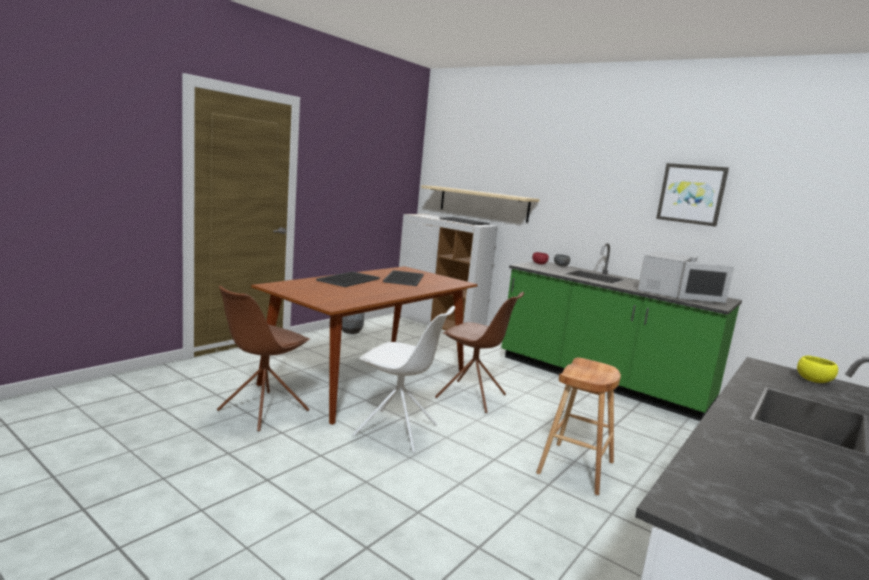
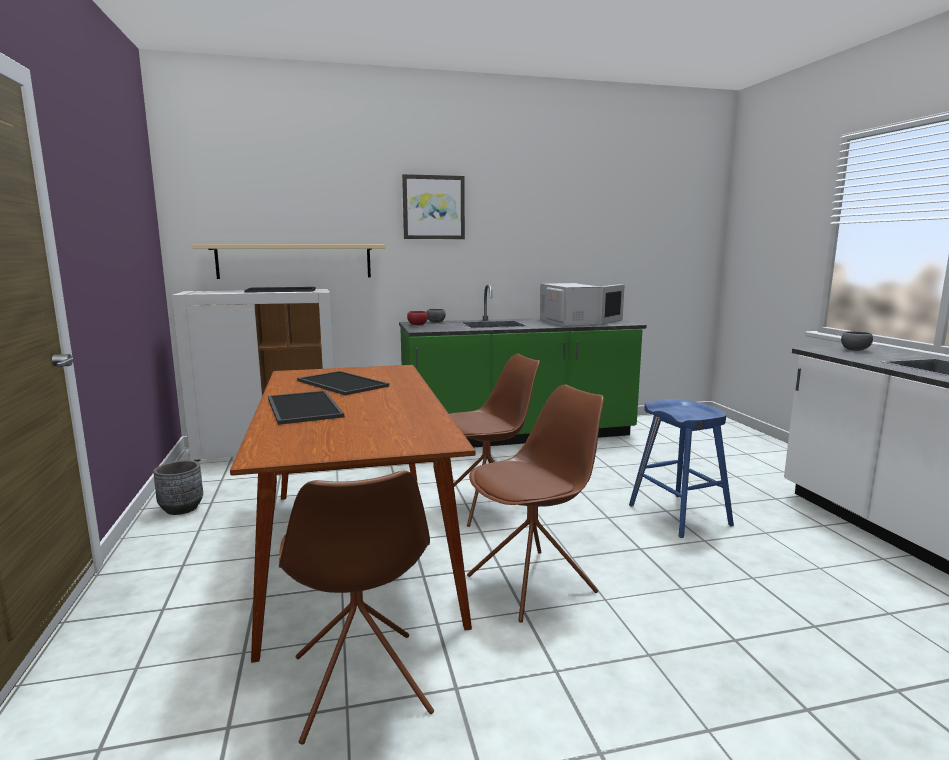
camera: 50 degrees left, 0 degrees up
white chair [352,306,455,453] -> brown chair [467,385,604,623]
brown stool [536,357,621,495] -> blue stool [629,399,734,538]
picture [656,163,729,227] -> picture moved to [402,174,465,239]
yellow bowl [797,356,838,383] -> grey bowl [841,331,873,351]

